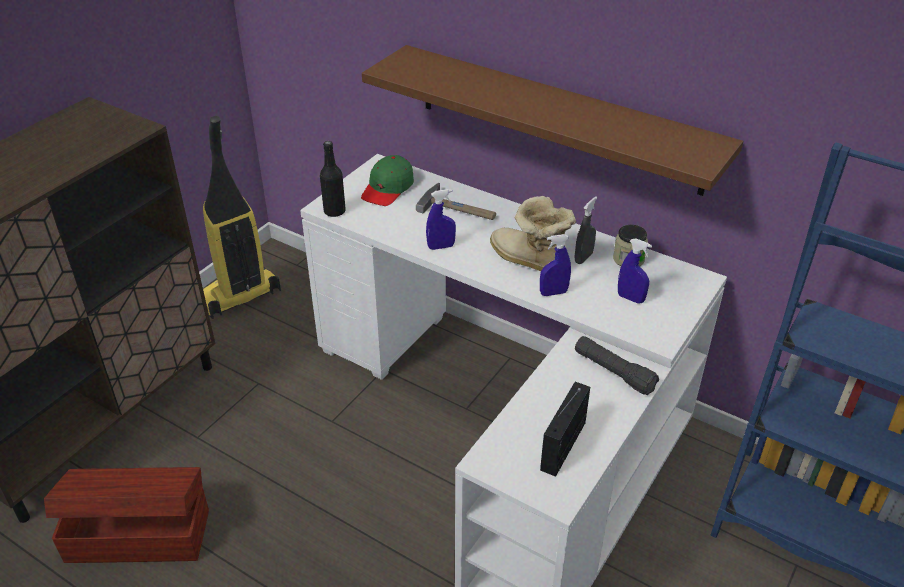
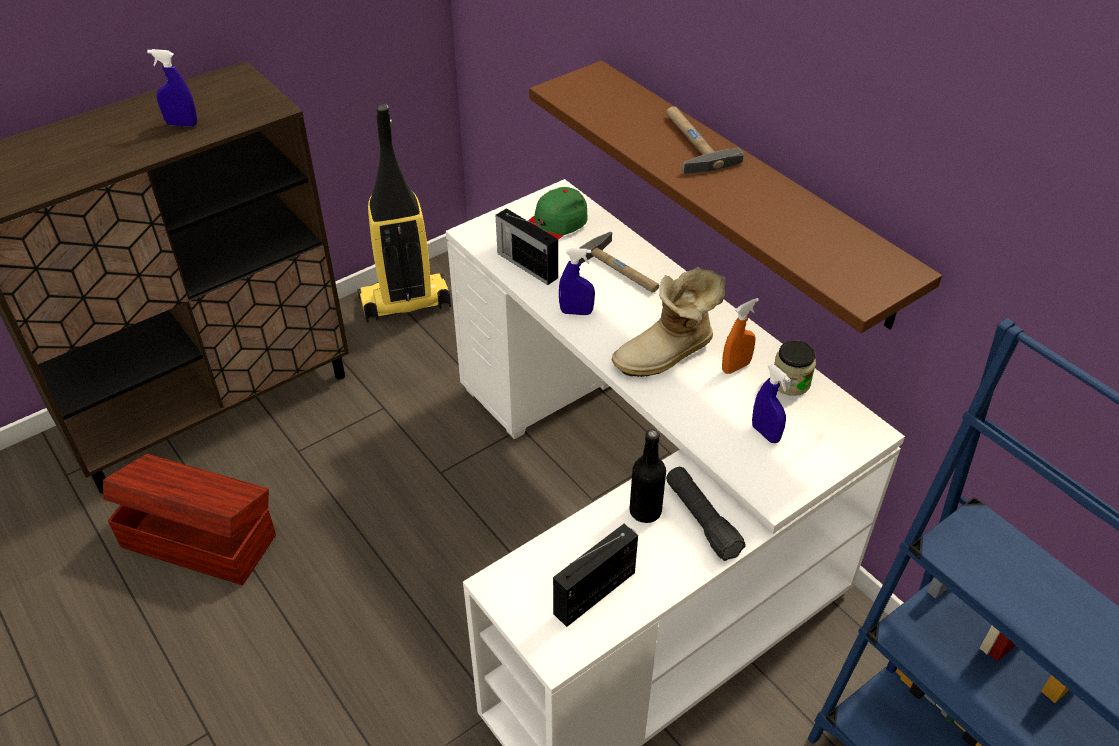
camera: 20 degrees right, 5 degrees up
black bottle [320,141,346,217] -> black bottle moved to [629,429,666,523]
boot [490,196,576,271] -> boot turned 90 degrees counterclockwise [612,267,726,377]
blue spray bottle [540,234,571,296] -> blue spray bottle moved to [147,49,197,127]
grey spray bottle [575,196,597,264] -> orange spray bottle [722,298,759,374]
none -> radio [496,208,558,285]
none -> hammer [666,106,744,175]

